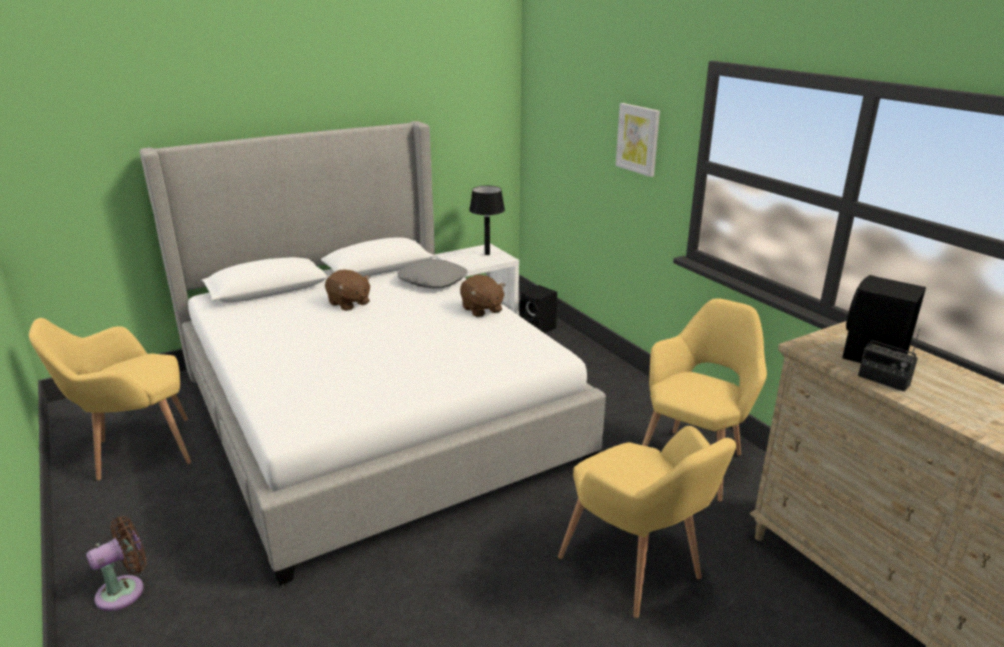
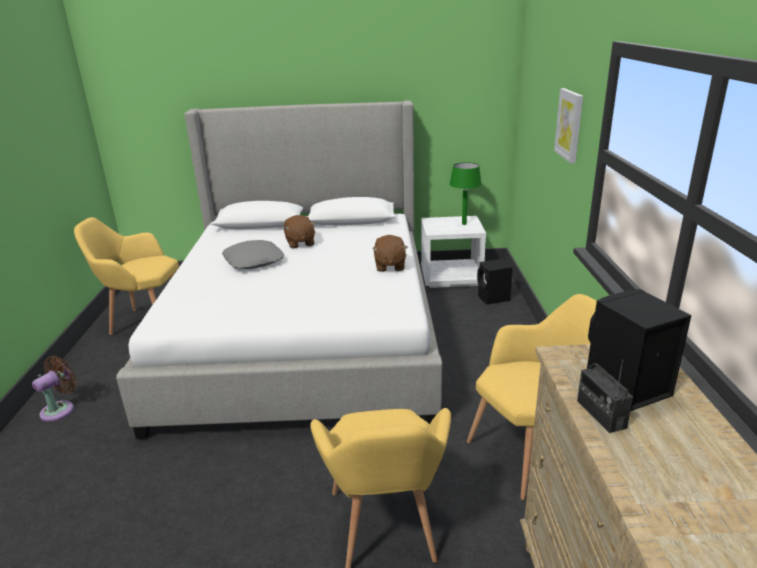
camera: 30 degrees right, 0 degrees up
brown fan [86,516,147,611] -> brown fan turned 45 degrees counterclockwise [32,356,77,422]
grey pillow [397,259,468,288] -> grey pillow moved to [222,240,285,269]
black table lamp [469,186,505,255] -> green table lamp [449,162,482,225]

